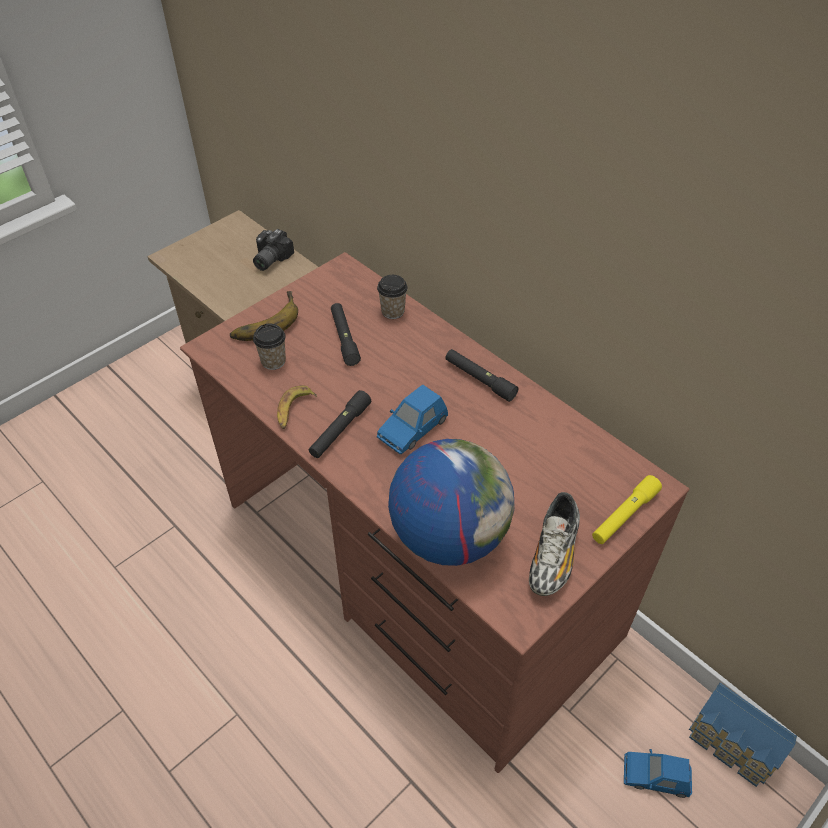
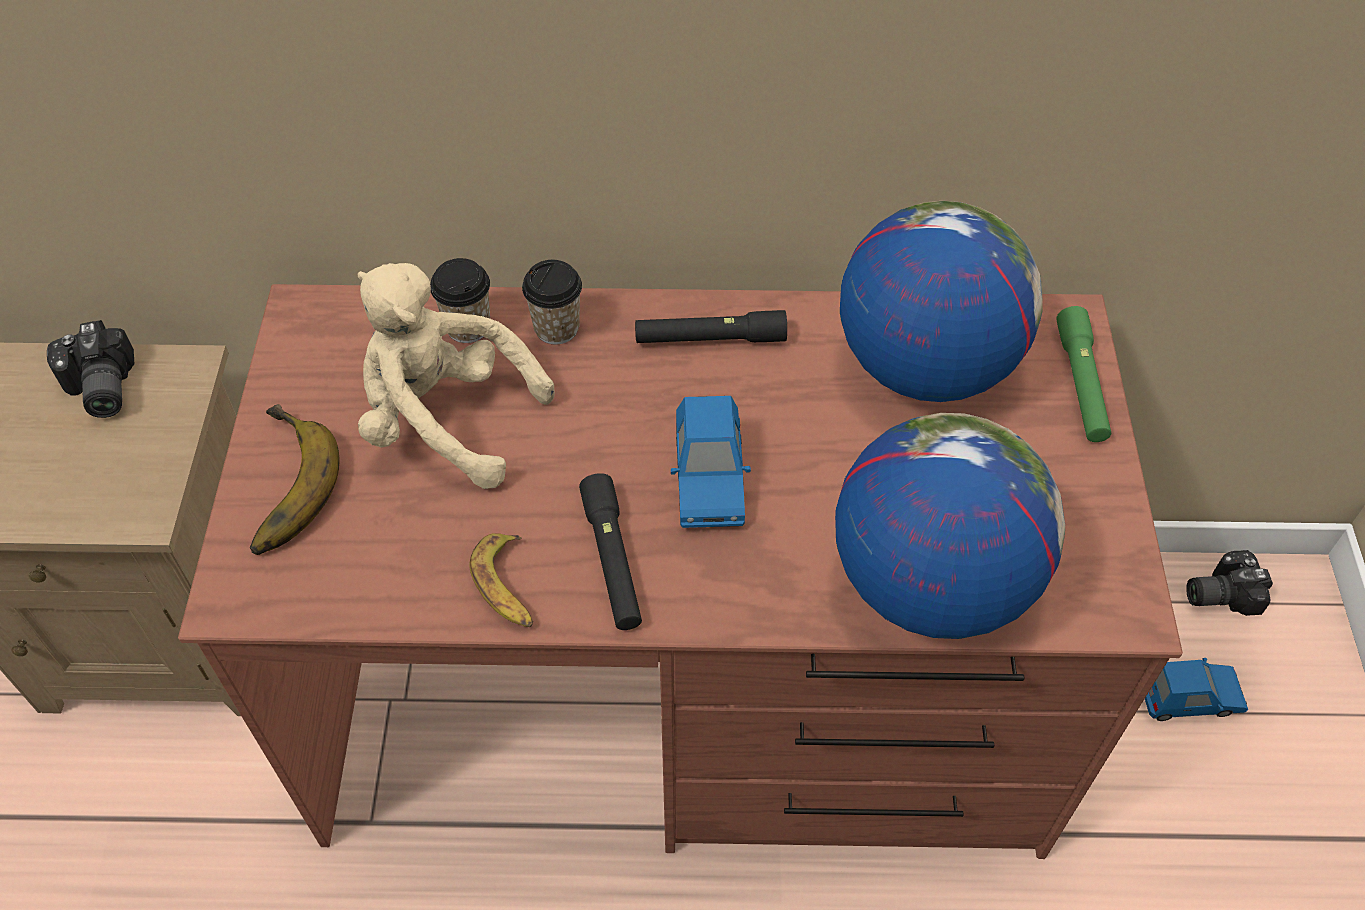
camera: 45 degrees left, 5 degrees up
cup [253,324,286,370] -> cup moved to [522,260,582,344]
black flashlight [331,303,361,366] -> beige plush toy [358,263,555,489]
shoe [529,492,580,596] -> none
yellow flashlight [592,475,662,544] -> green flashlight [1056,306,1111,442]
blue toy car [624,749,692,798] -> blue toy car turned 150 degrees counterclockwise [1145,658,1248,721]
toy house [689,683,797,787] -> camera [1186,550,1273,616]
none -> globe [840,201,1043,402]

